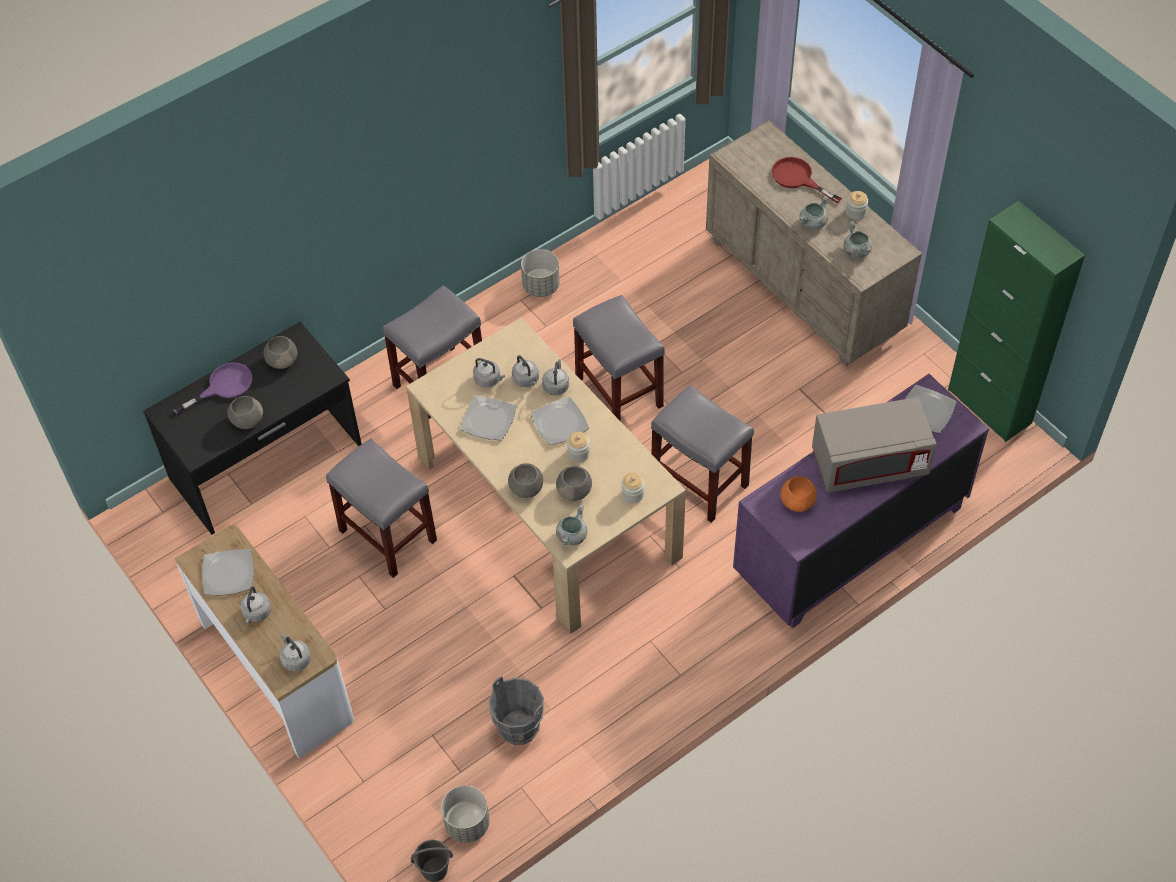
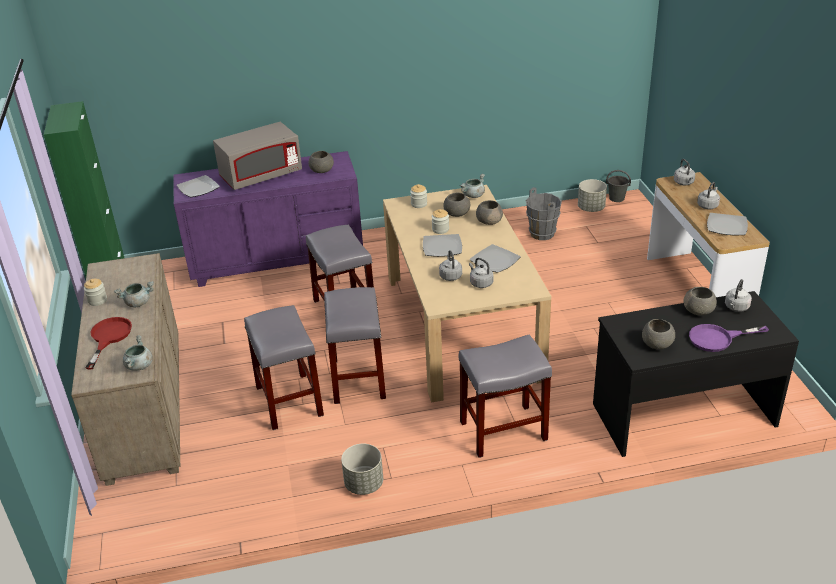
camera: 155 degrees left, 20 degrees down
grey stool [326,438,437,578] -> grey stool moved to [244,305,324,430]
grey kettle [542,359,569,395] -> grey kettle moved to [725,279,752,312]
red frying pan [771,157,842,203] -> red frying pan turned 150 degrees counterclockwise [85,317,132,370]
orange bowl [780,476,817,512] -> grey bowl [308,151,334,173]
grey microwave [812,397,937,493] -> grey microwave turned 135 degrees clockwise [213,122,302,190]
grey cooking pot [843,221,872,258] -> grey cooking pot moved to [123,336,153,371]

